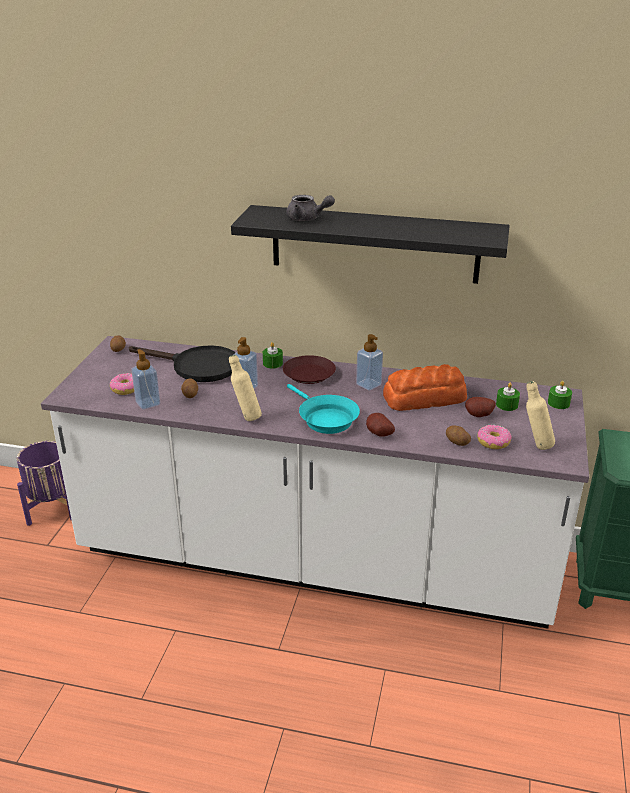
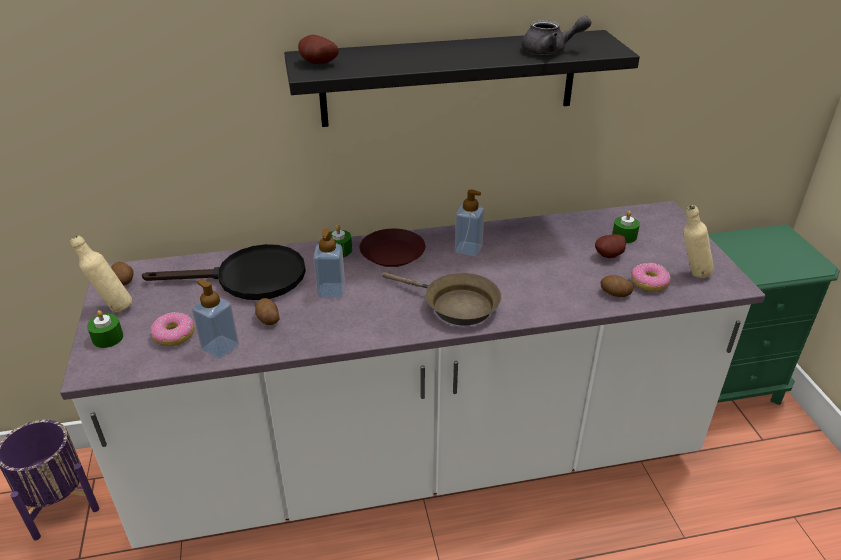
camera: 25 degrees left, 5 degrees up
beige bottle [229,355,262,421] -> beige bottle moved to [70,235,132,313]
grey teapot [286,195,335,221] -> grey teapot moved to [522,15,591,55]
turquoise frying pan [287,384,360,434] -> brown frying pan [382,272,501,326]
potato [366,413,395,436] -> potato moved to [298,35,339,64]
bread [383,364,467,411] -> none
green candle [548,381,572,409] -> green candle moved to [87,310,123,348]

